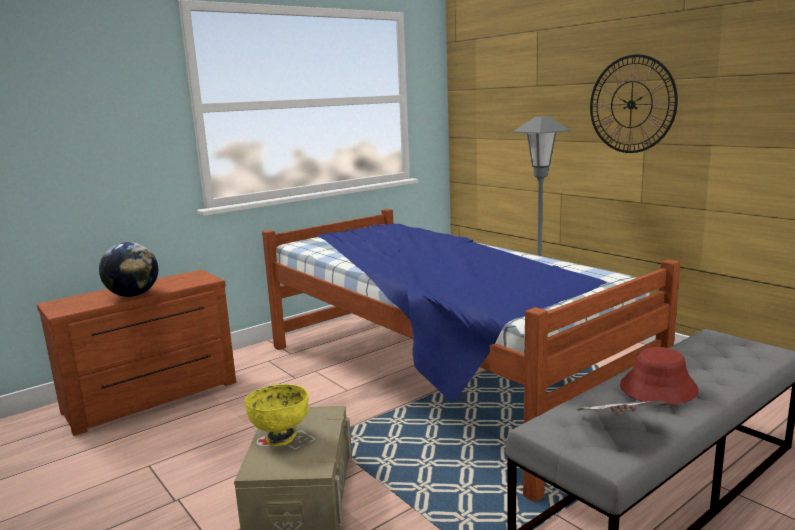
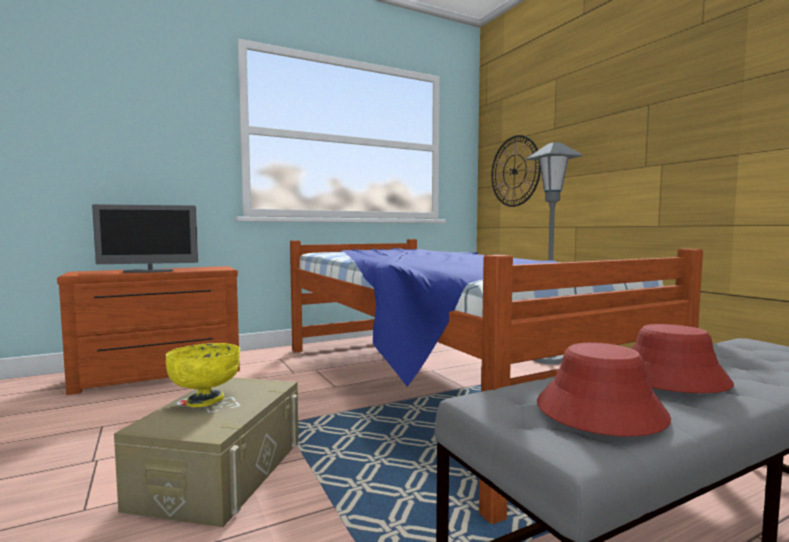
camera: 10 degrees right, 10 degrees down
globe [99,242,158,297] -> monitor [92,204,198,273]
newspaper [576,401,667,415] -> red hat [537,343,671,436]
wall clock [590,54,678,153] -> wall clock moved to [491,135,541,207]

